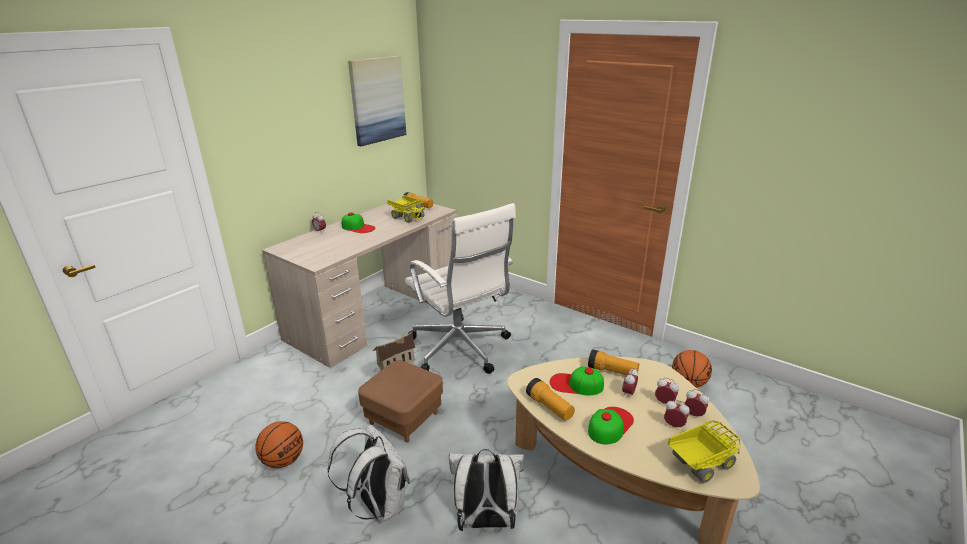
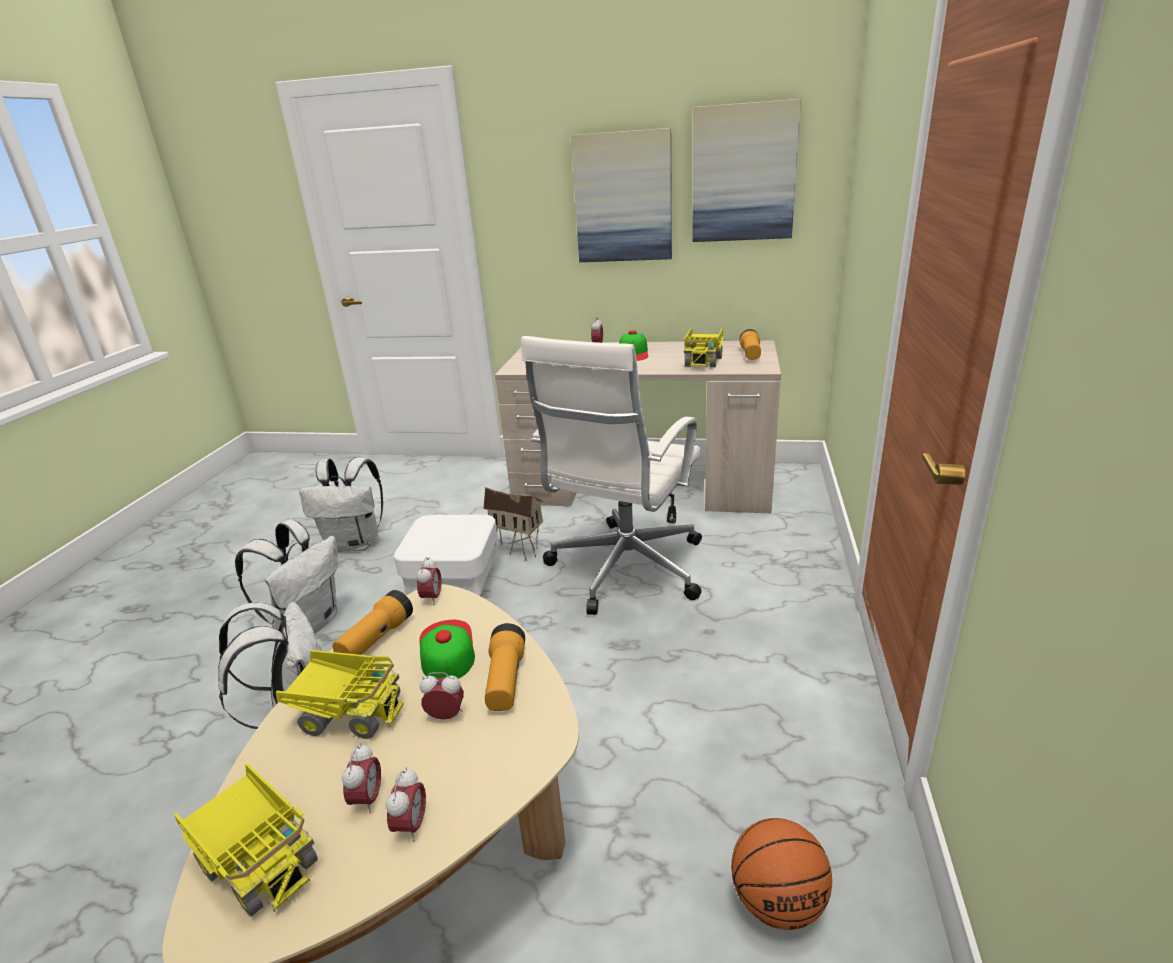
camera: 65 degrees right, 0 degrees up
basketball [255,421,303,468] -> white backpack [299,458,383,552]
brown ottoman [358,360,443,442] -> white ottoman [394,515,498,595]
cap [588,407,634,445] -> toy truck [276,650,405,739]
alarm clock [655,378,679,404] -> alarm clock moved to [416,557,442,605]
none -> picture [571,128,672,262]

